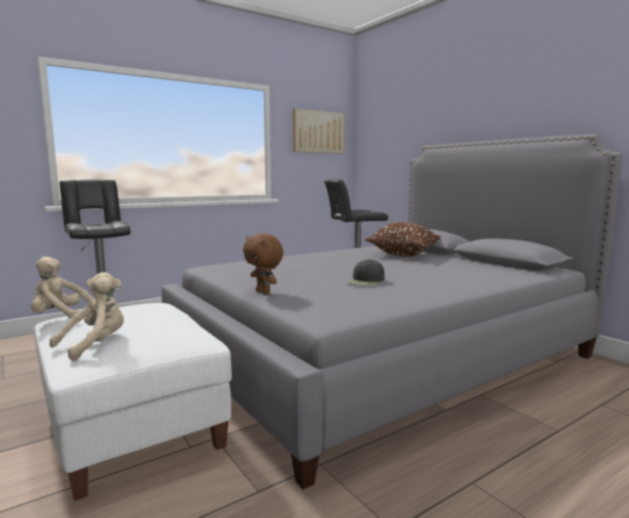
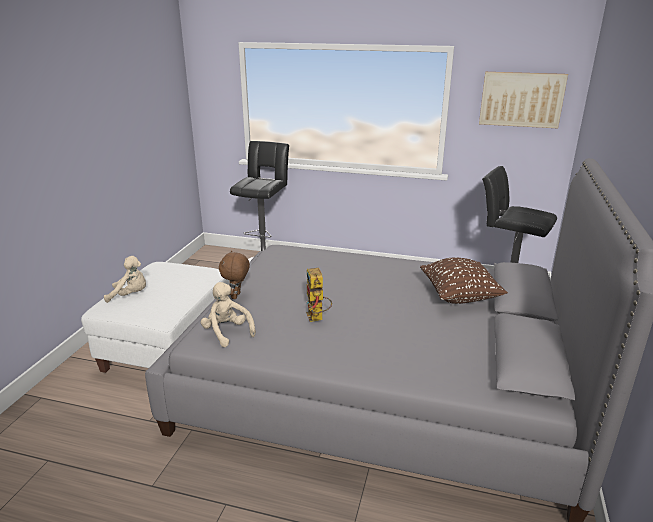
camera: 50 degrees right, 15 degrees up
beige plush toy [31,257,94,319] -> beige plush toy moved to [200,282,256,347]
black cap [346,259,384,286] -> toy robot [306,268,332,322]

